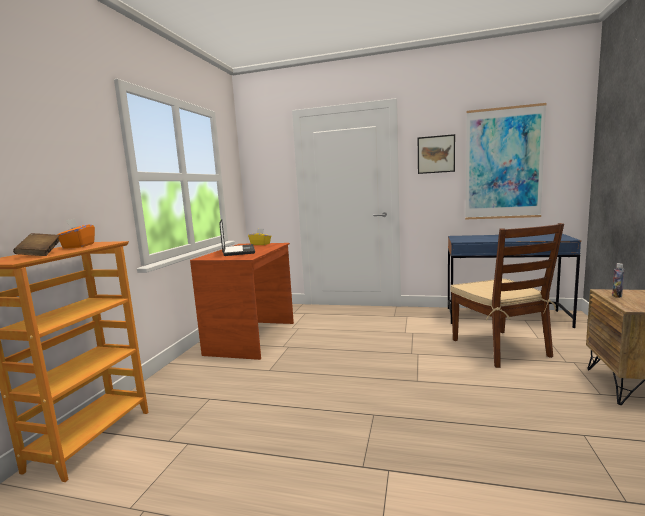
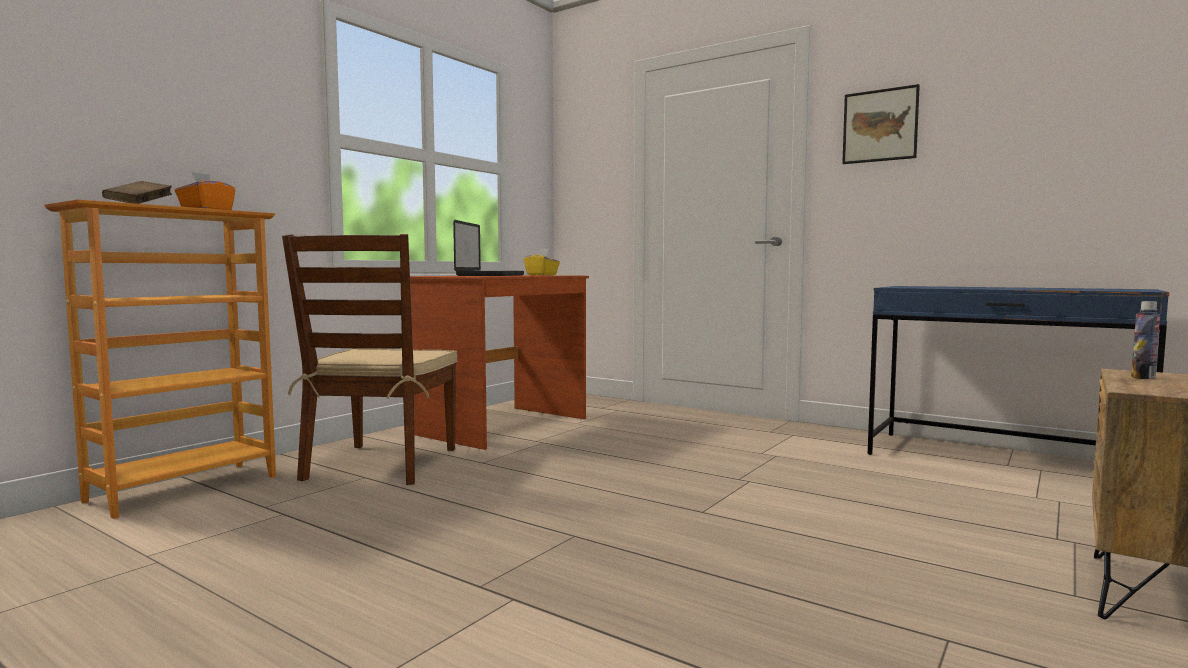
camera: 20 degrees right, 5 degrees down
brown chair [450,223,564,368] -> brown chair moved to [282,234,458,485]
picture [465,103,546,219] -> none

